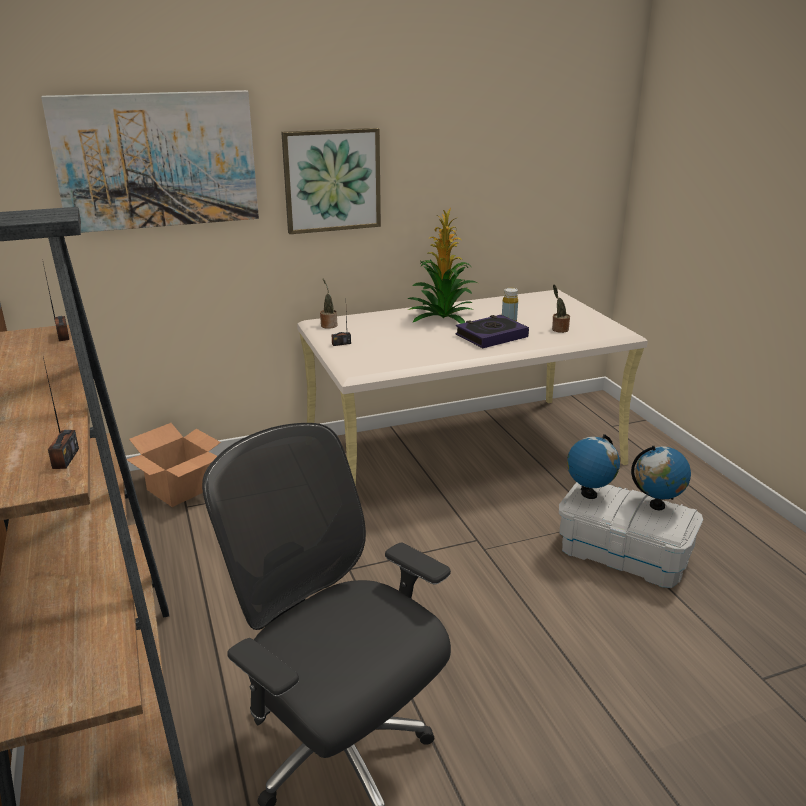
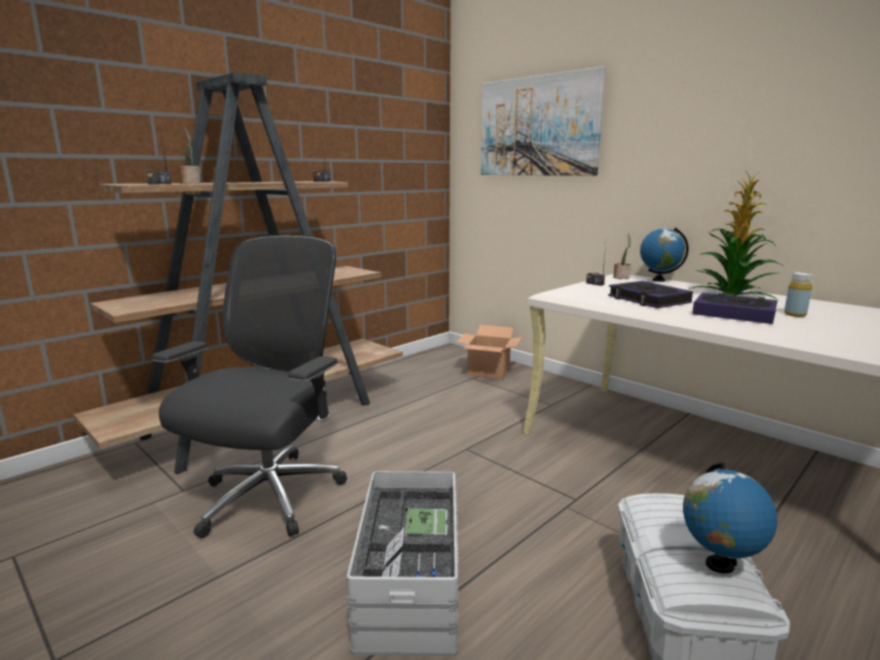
camera: 65 degrees right, 10 degrees down
picture [281,128,381,234] -> none
potted plant [552,284,570,333] -> potted plant moved to [178,127,201,184]
globe [567,434,620,499] -> globe moved to [640,227,689,282]
none -> grey storage box [347,471,460,656]
none -> book [608,281,693,308]

